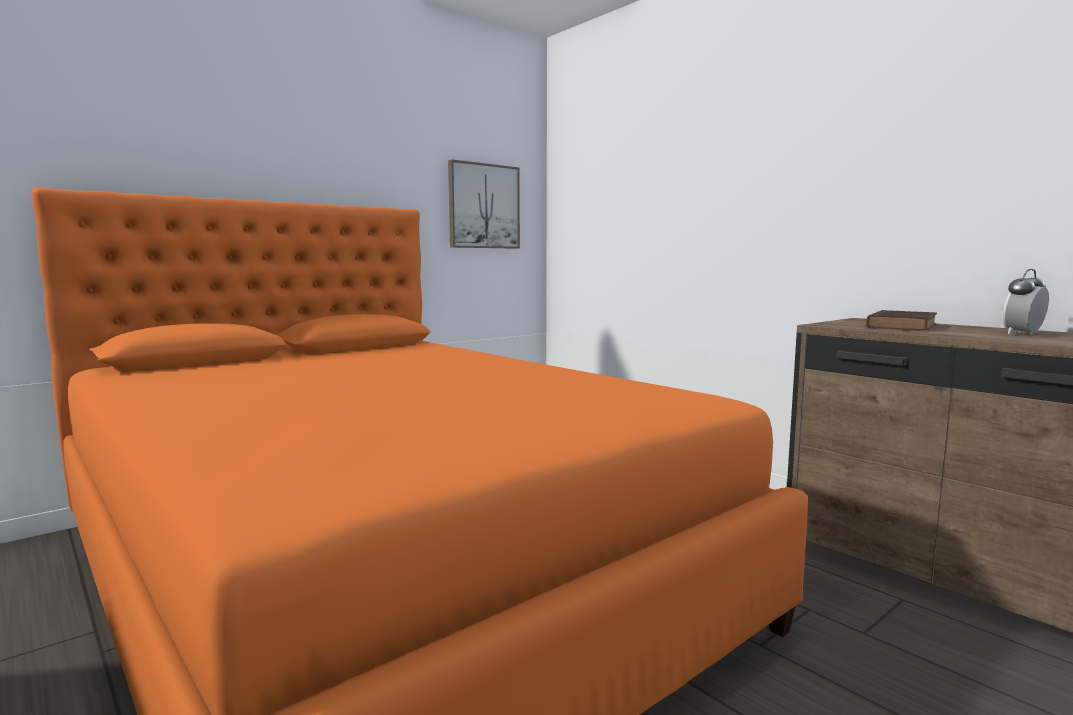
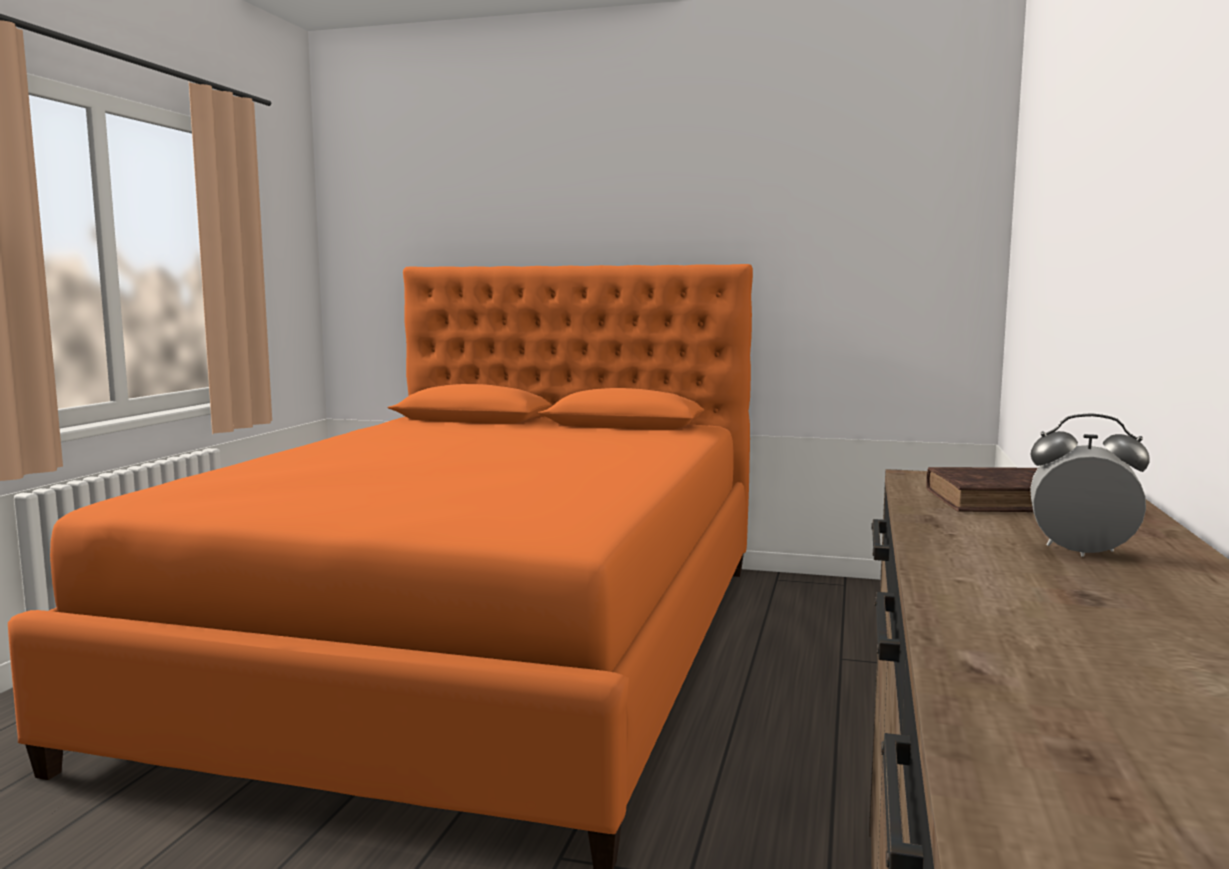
camera: 55 degrees right, 0 degrees up
picture [448,159,520,249] -> none

